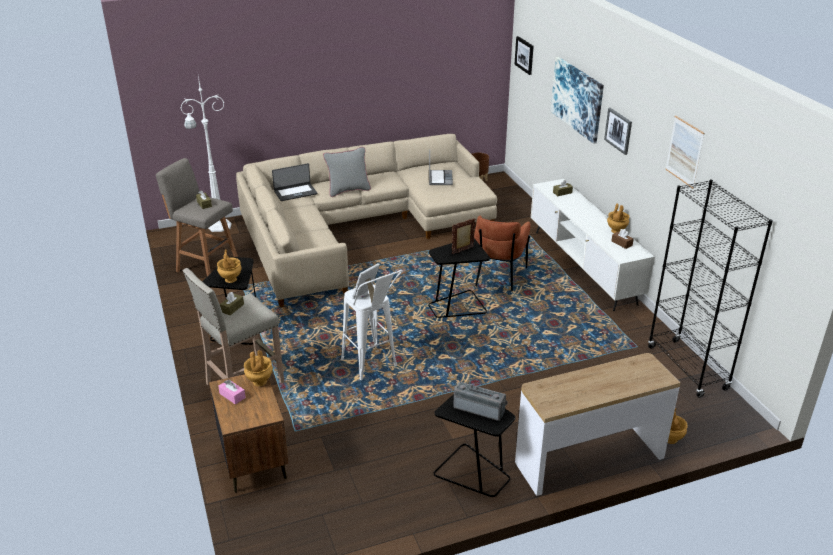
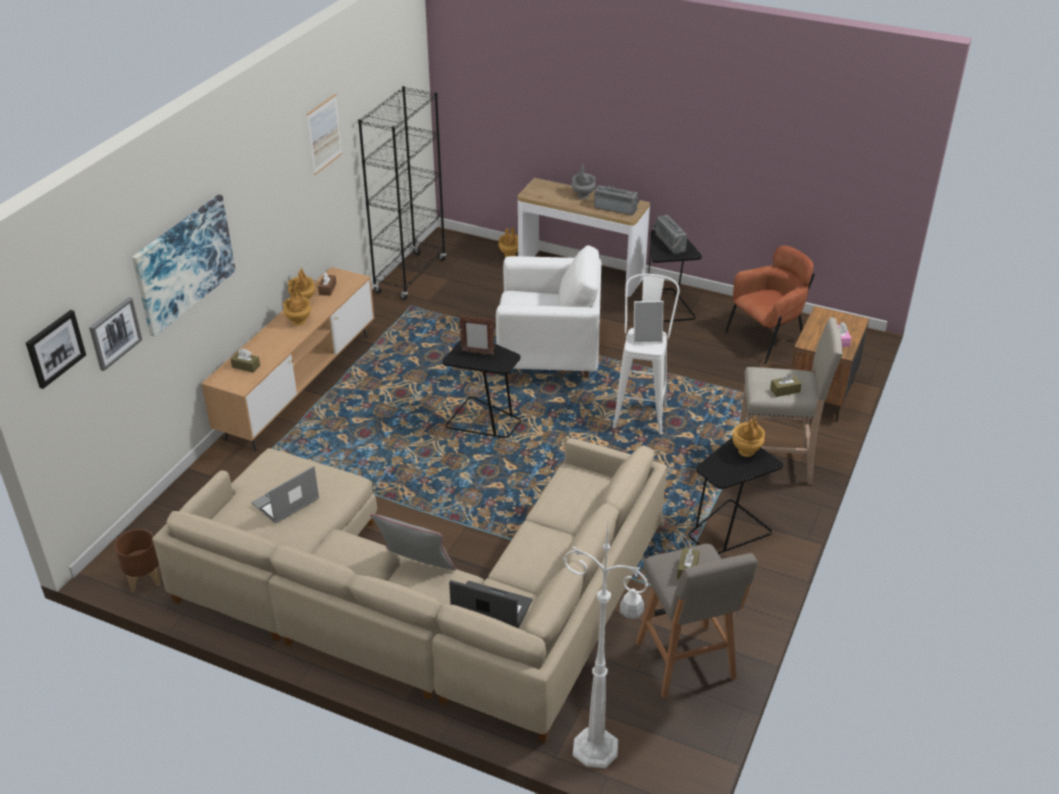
camera: 135 degrees left, 5 degrees up
brown vase [244,350,273,386] -> brown vase moved to [283,288,311,326]
brown armchair [474,216,531,291] -> brown armchair moved to [725,246,815,364]
white tv stand [531,179,654,311] -> brown tv stand [201,267,374,451]
picture [604,108,632,155] -> picture moved to [89,297,142,371]
none -> white armchair [496,246,601,378]
none -> grey vase [571,164,596,199]
none -> radio [594,185,639,215]

